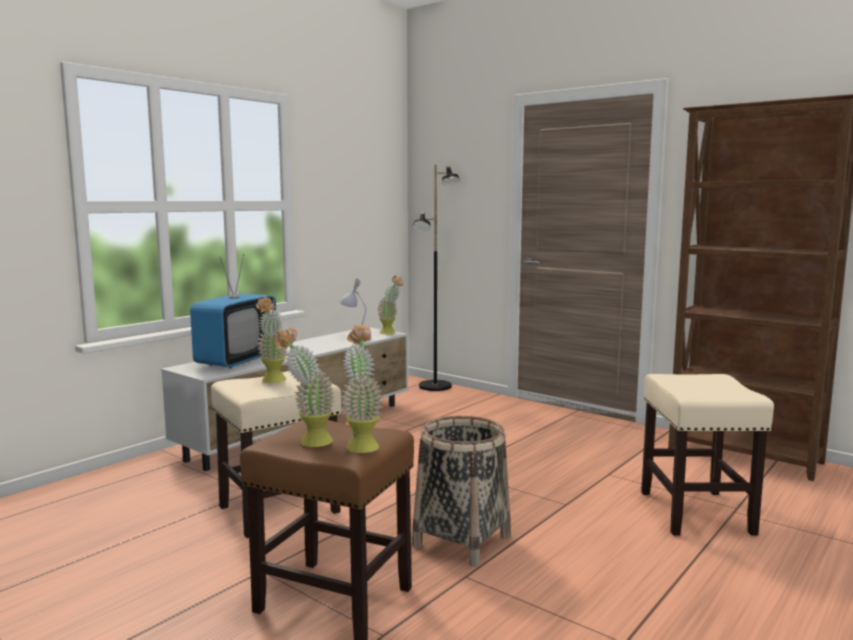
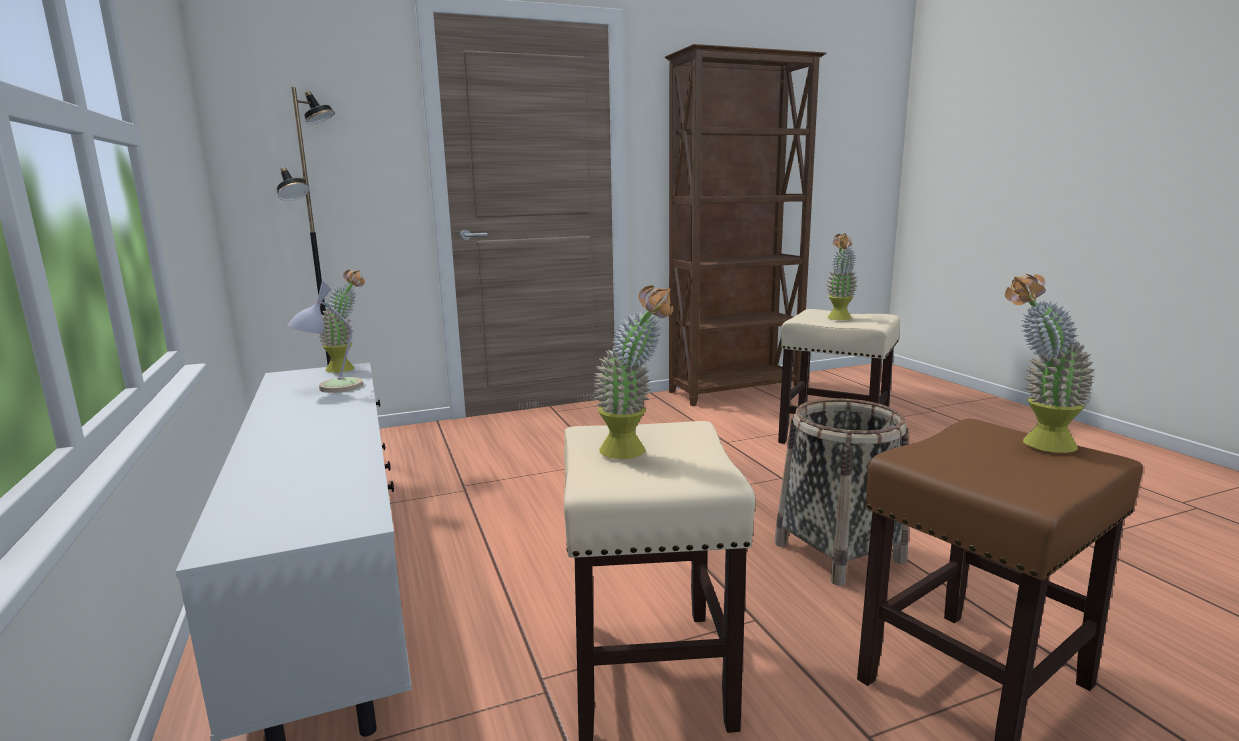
camera: 60 degrees left, 5 degrees up
television [190,254,276,368] -> none
potted plant [274,327,335,447] -> potted plant moved to [826,233,857,320]

